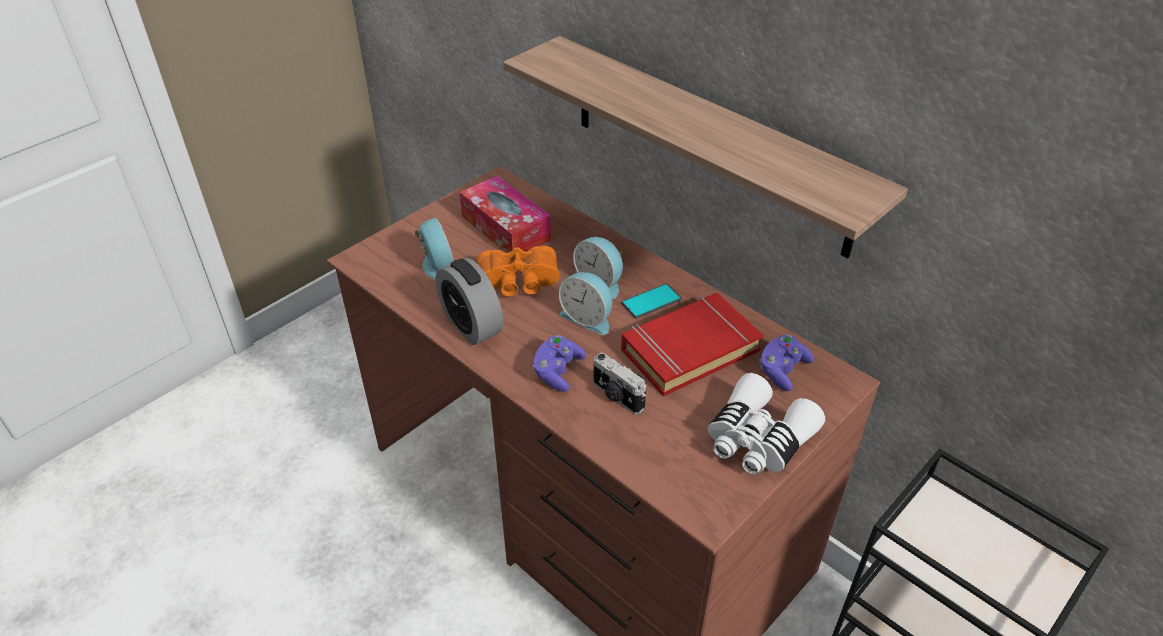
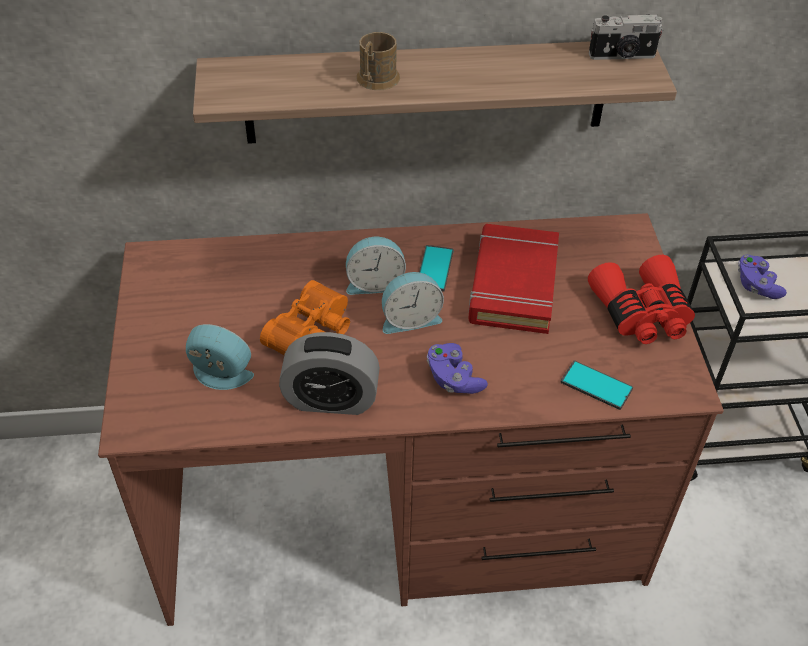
camera: 50 degrees left, 5 degrees up
tissue box [459,176,551,253] -> none
camera [593,352,646,415] -> camera moved to [589,14,663,60]
white binoculars [708,373,825,475] -> red binoculars [588,255,695,344]
purple game controller [759,334,814,391] -> purple game controller moved to [738,255,787,299]
none -> brown mug [356,32,400,90]
none -> phone [561,360,633,410]

